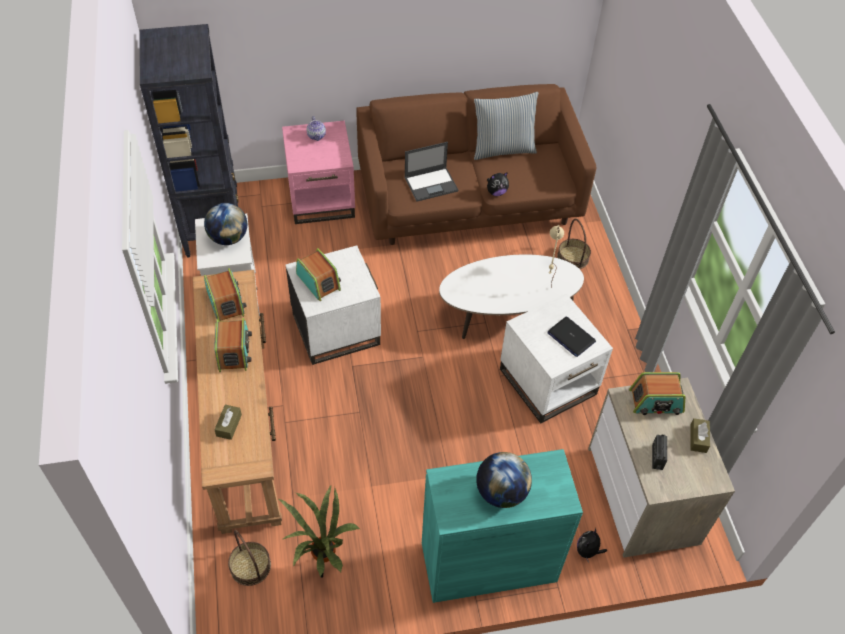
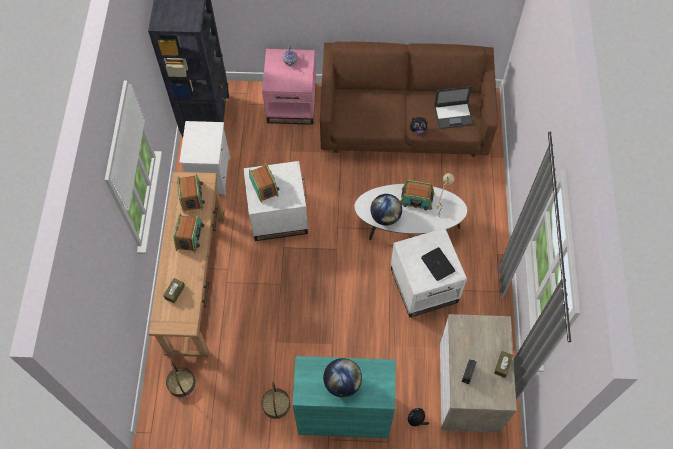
camera: 15 degrees right, 10 degrees up
globe [204,203,247,245] -> globe moved to [370,194,402,226]
potted plant [278,484,360,578] -> none
laptop [405,142,458,202] -> laptop moved to [434,86,474,129]
pillow [474,92,539,160] -> none
basket [557,219,591,269] -> basket moved to [261,382,291,419]
radio [629,372,685,415] -> radio moved to [400,180,434,210]

